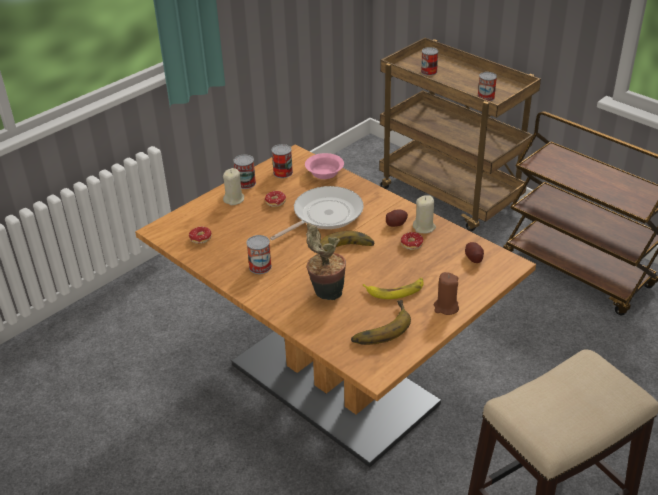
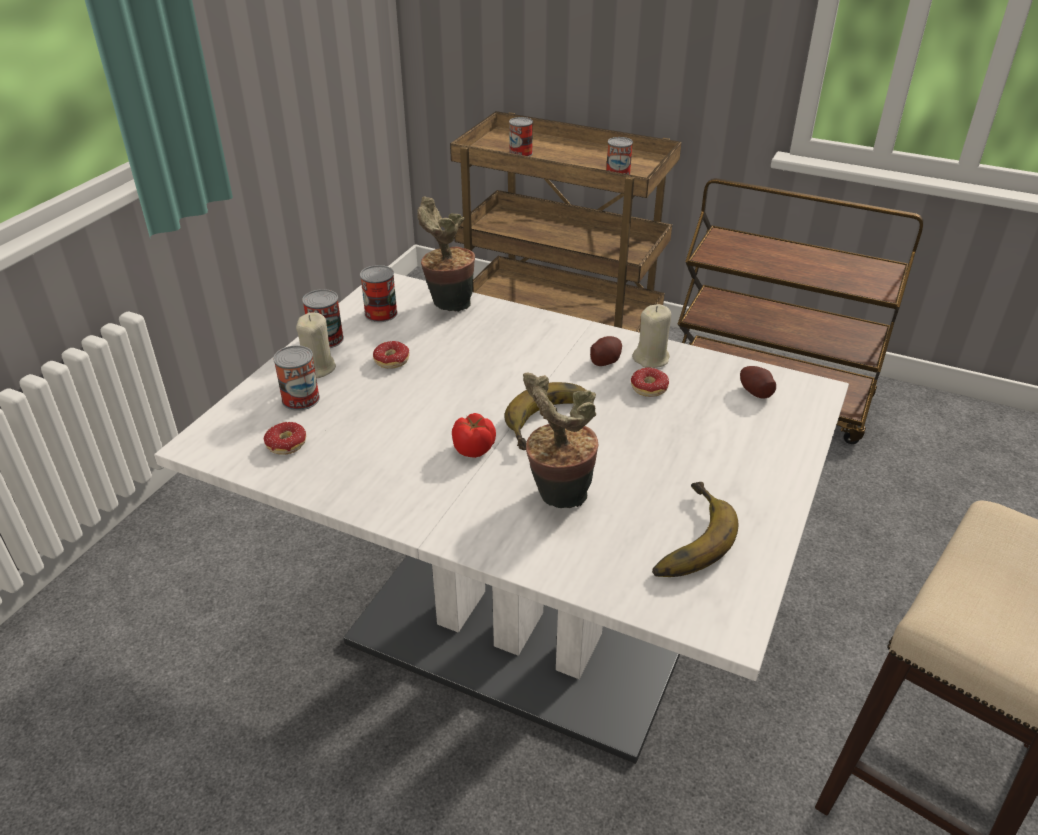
camera: 20 degrees left, 0 degrees up
brown dining table [135,144,536,467] -> white dining table [154,273,849,764]
can [246,235,272,274] -> can moved to [273,345,320,411]
frying pan [270,186,364,241] -> none
pink bowl [305,153,344,179] -> potted plant [417,197,475,312]
banana [363,278,424,299] -> none
brown candle [434,272,459,315] -> none
none -> tomato [452,413,496,458]

